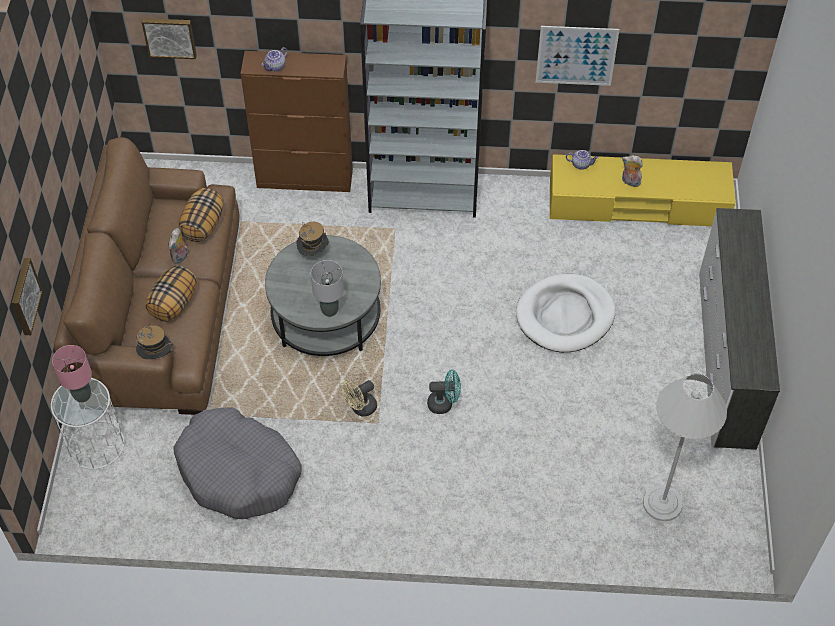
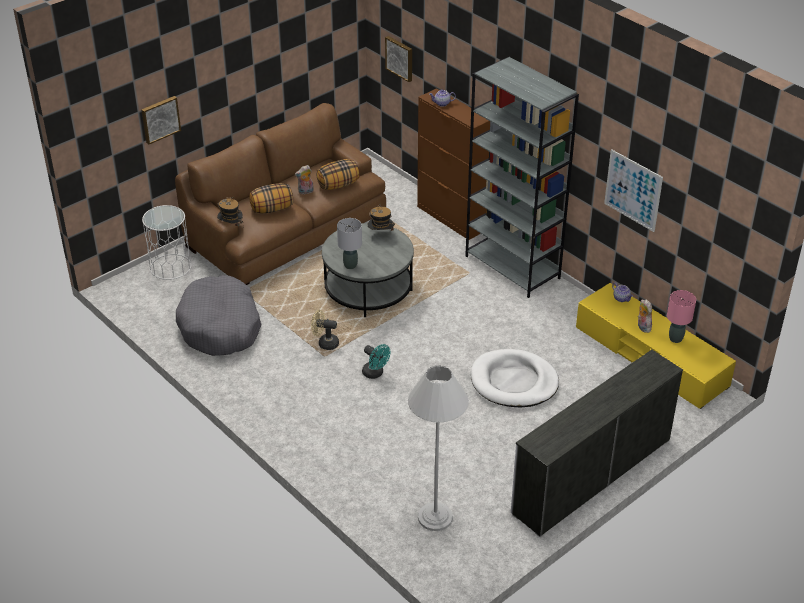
camera: 45 degrees right, 15 degrees down
pink table lamp [52,345,92,402] -> pink table lamp moved to [667,290,696,343]

